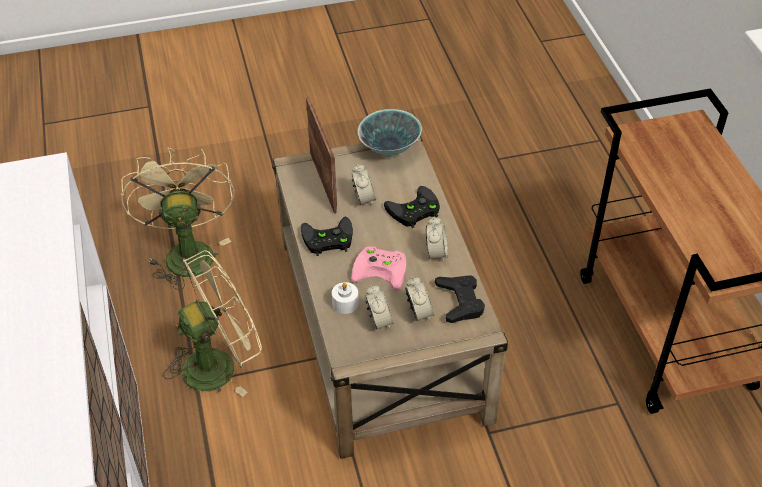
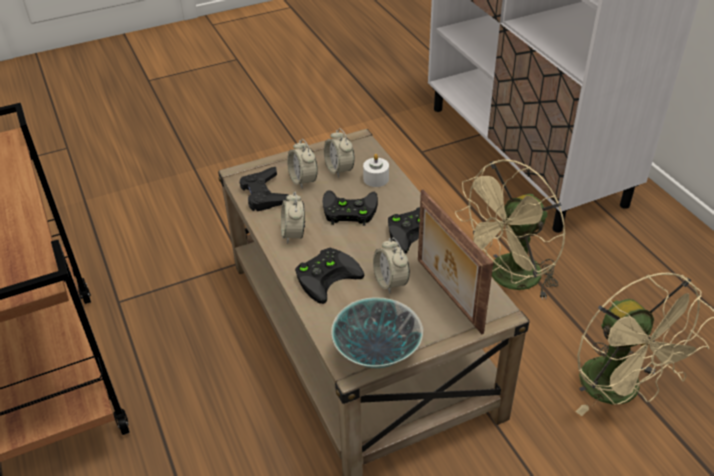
camera: 170 degrees right, 5 degrees down
pink game controller [351,246,406,291] -> black game controller [323,190,378,226]

